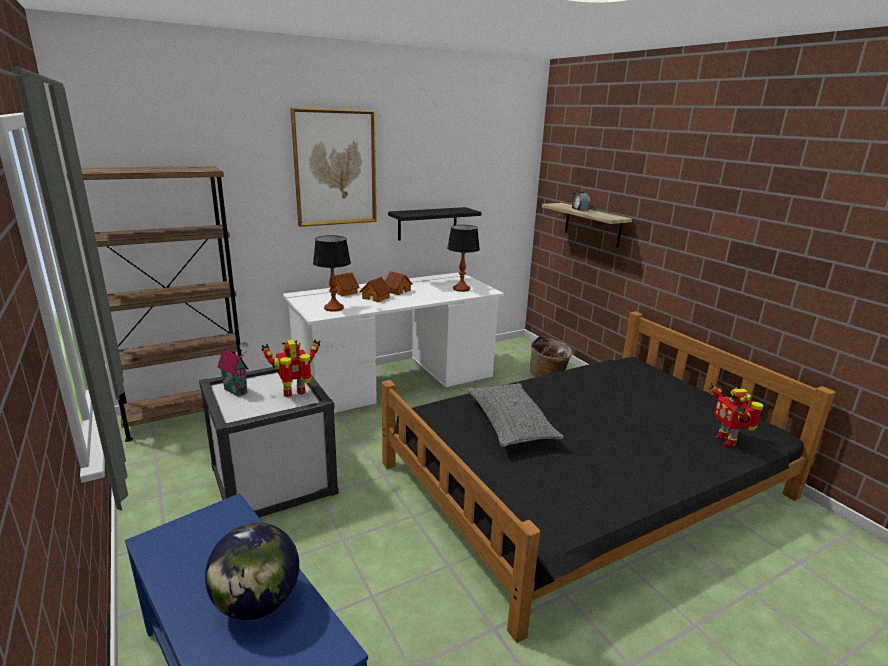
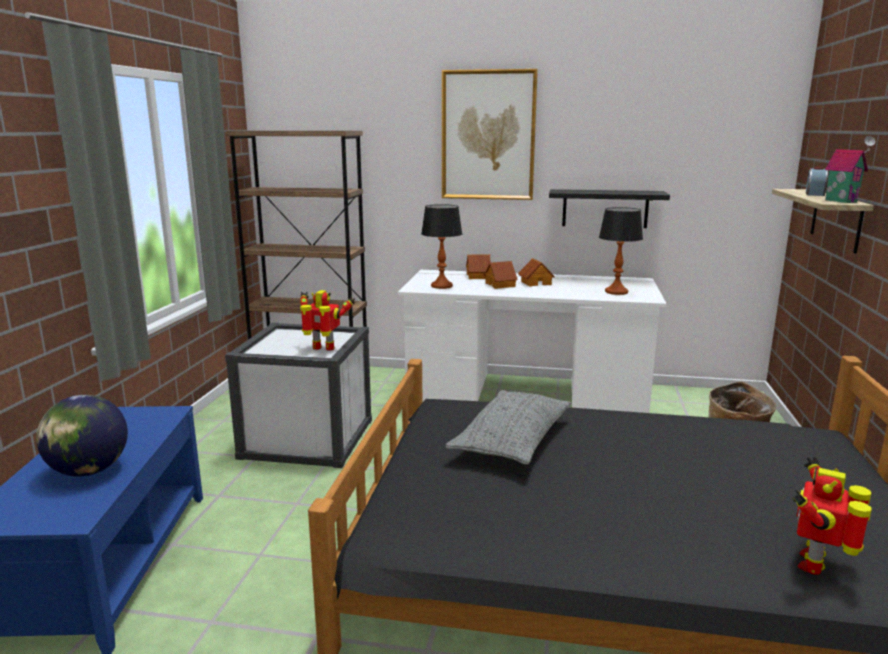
camera: 40 degrees right, 5 degrees down
toy house [218,342,249,397] -> toy house moved to [825,136,875,203]

